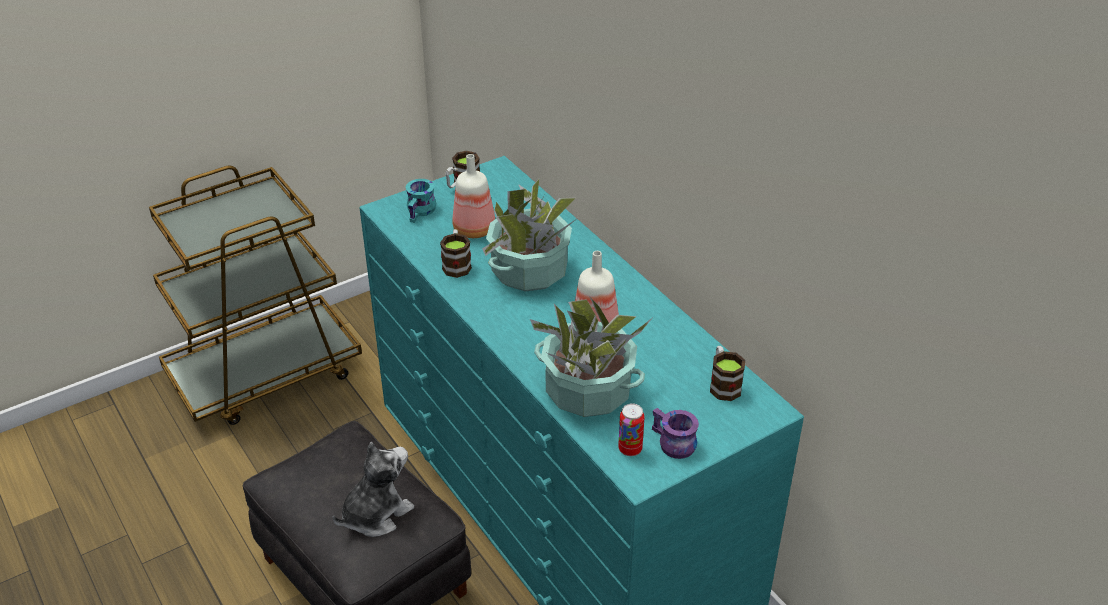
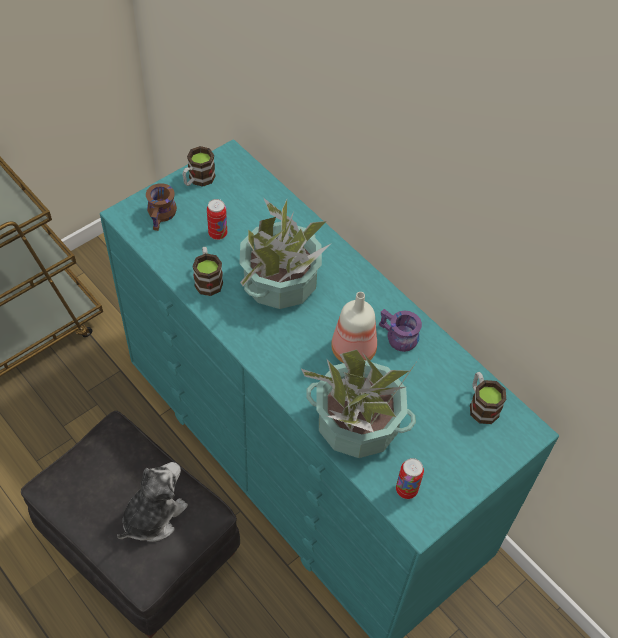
camera: 10 degrees left, 15 degrees up
turquoise mug [405,179,436,223] -> brown mug [146,183,177,231]
bottle [453,154,495,238] -> can [207,199,227,240]
purple mug [652,408,699,459] -> purple mug moved to [379,309,422,352]

